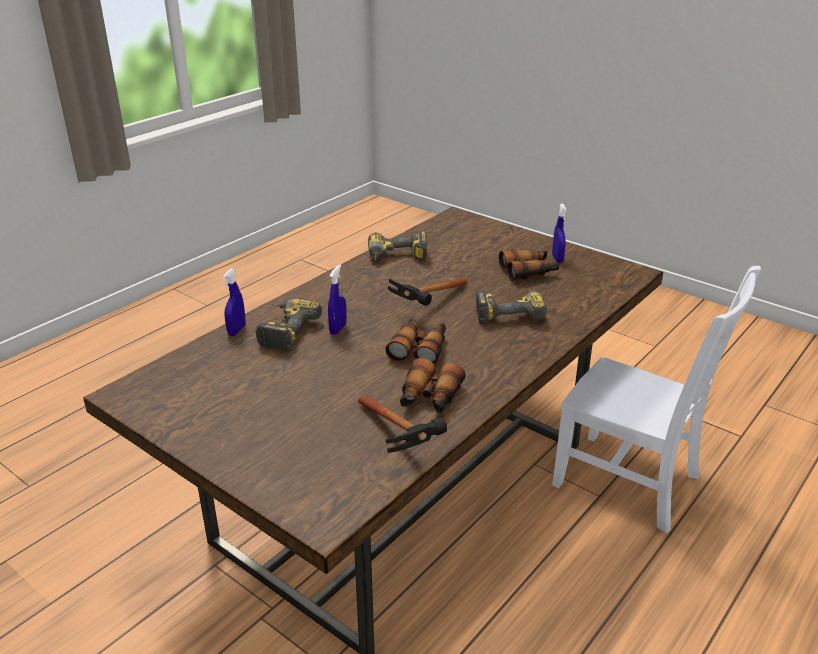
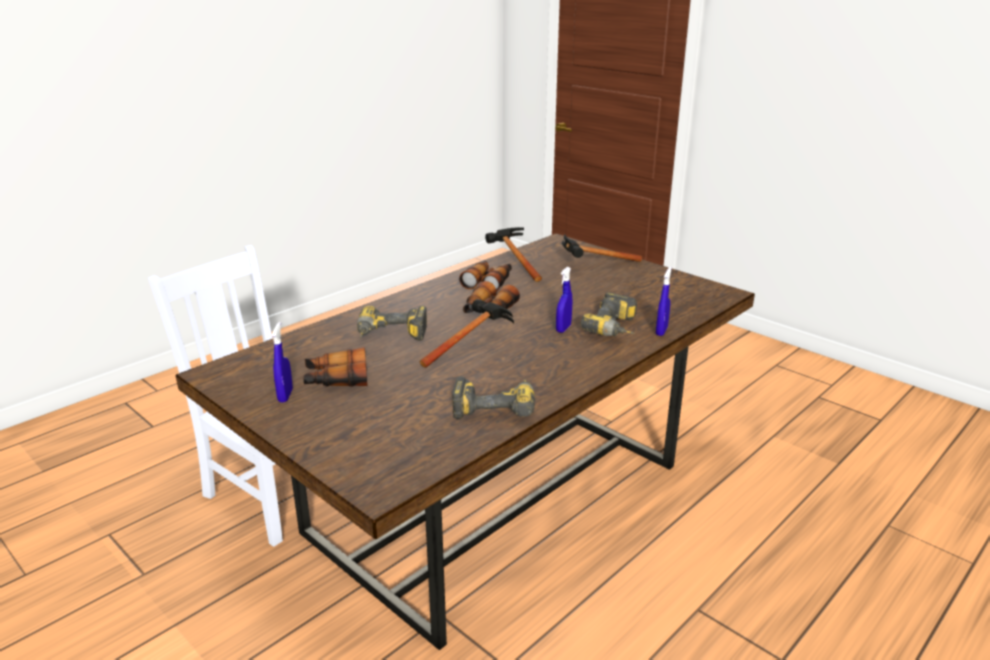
camera: 175 degrees left, 5 degrees down
none -> hammer [562,234,642,262]

